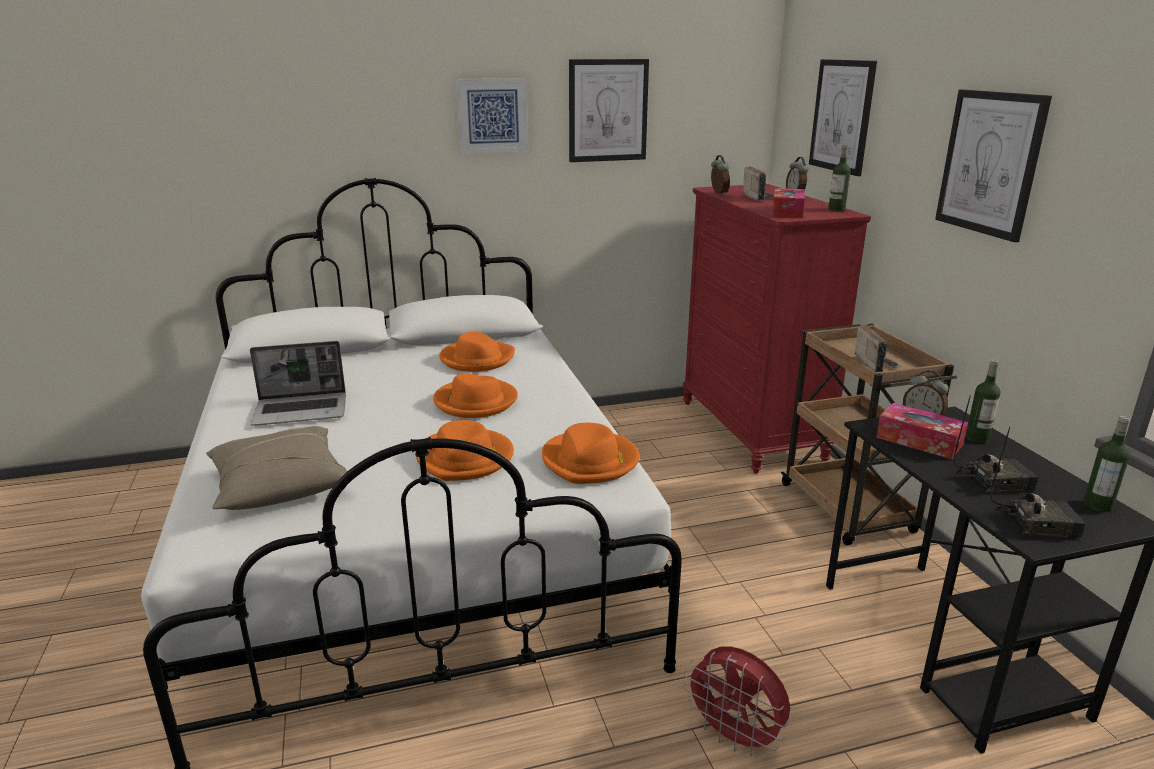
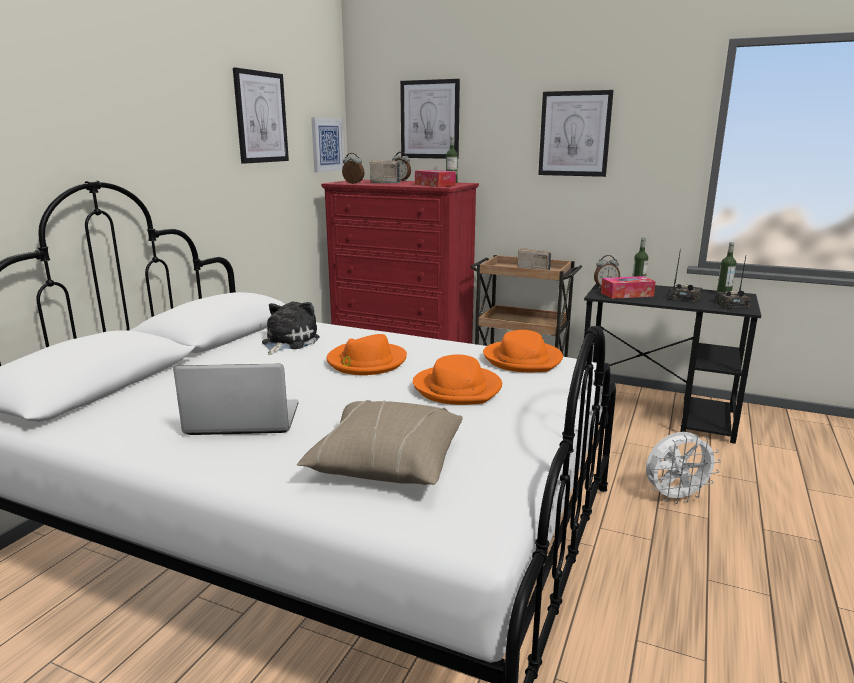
camera: 50 degrees left, 5 degrees down
laptop [250,341,346,426] -> laptop turned 120 degrees counterclockwise [173,364,299,435]
orange hat [439,332,515,372] -> plush toy [262,302,320,355]
picture [456,78,528,154] -> picture moved to [311,117,344,173]
red fan [683,646,790,756] -> white fan [646,432,721,504]
radio [990,427,1086,538] -> radio turned 45 degrees counterclockwise [715,257,751,309]

